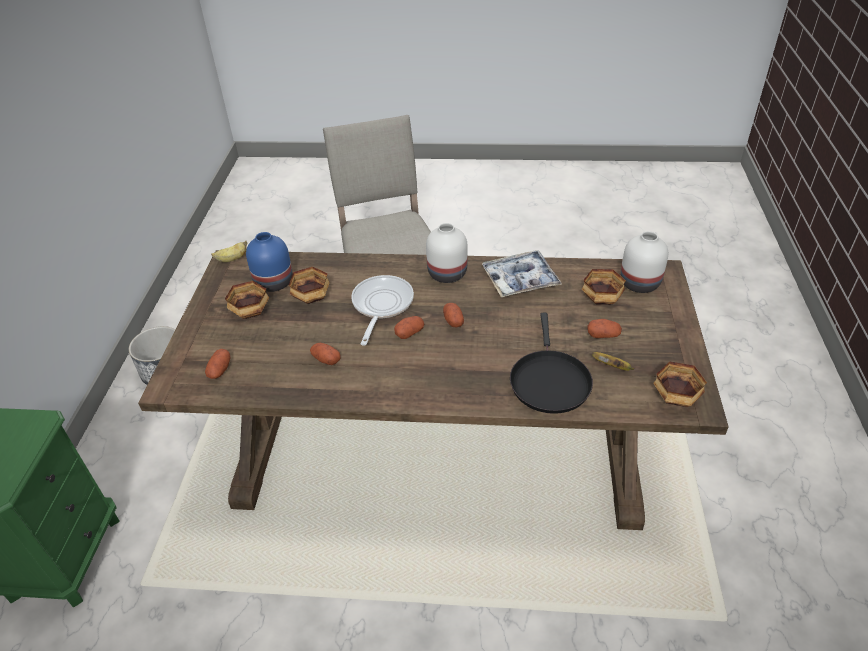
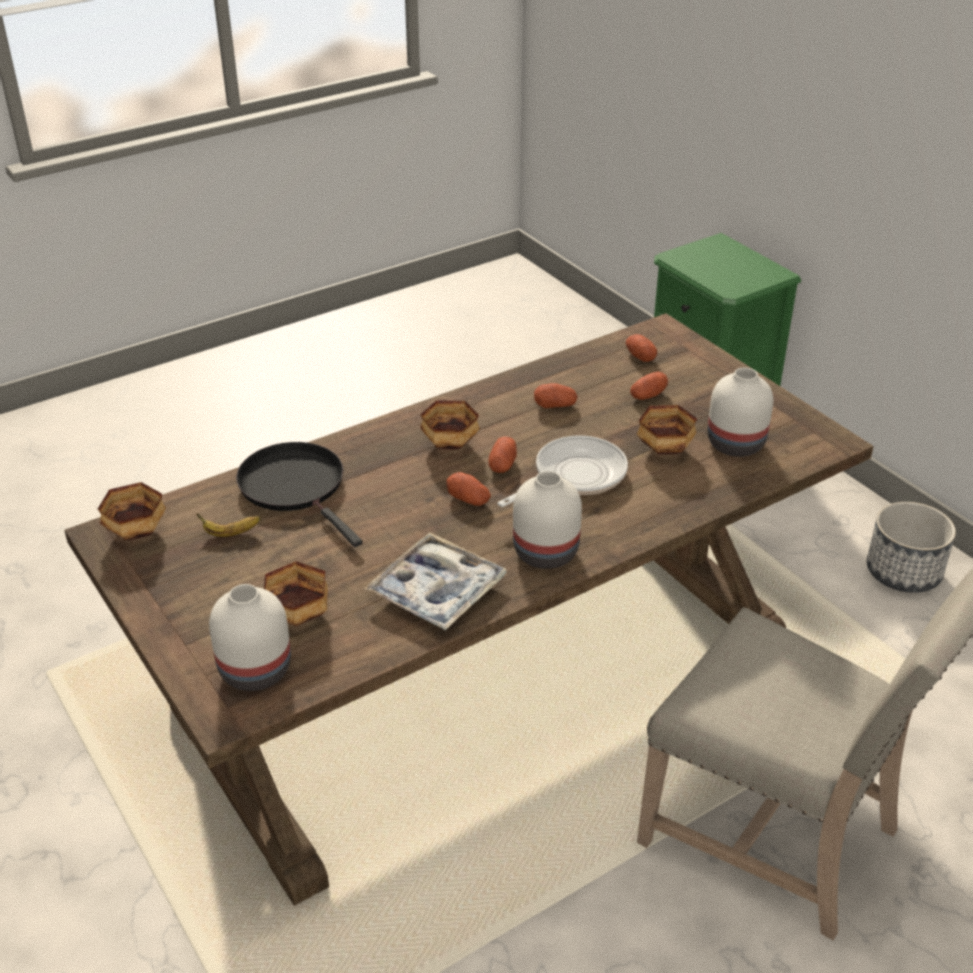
camera: 140 degrees right, 5 degrees down
banana [211,241,247,262] -> none
bowl [225,281,269,319] -> bowl moved to [420,400,480,450]
blue vase [246,232,293,292] -> white vase [708,367,773,457]
frying pan [351,275,414,346] -> frying pan turned 105 degrees counterclockwise [497,435,628,507]
potato [587,319,622,338] -> potato moved to [630,371,668,400]

